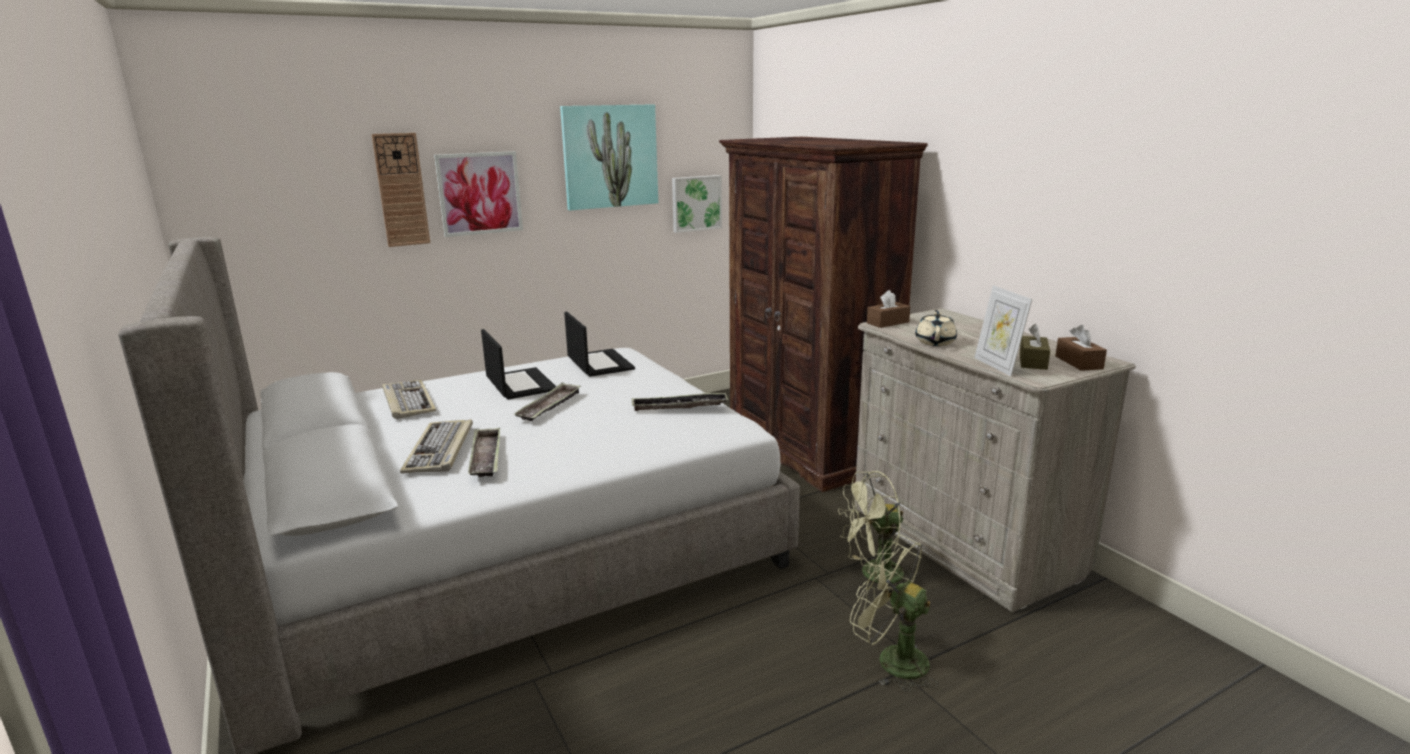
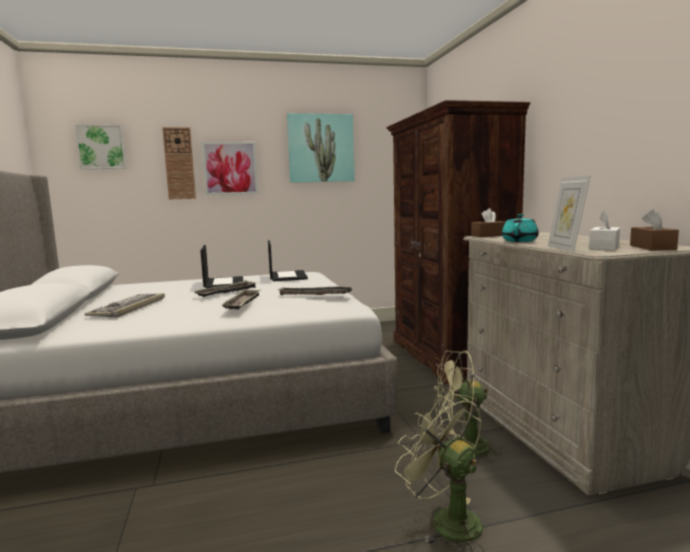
camera: 15 degrees right, 10 degrees down
keyboard [382,380,436,419] -> none
tray [468,428,500,477] -> tray moved to [222,289,260,310]
picture [672,175,722,233] -> picture moved to [74,124,127,169]
beige teapot [915,310,957,346] -> turquoise teapot [502,214,539,242]
brown tissue box [1019,324,1050,370] -> white tissue box [589,210,620,250]

